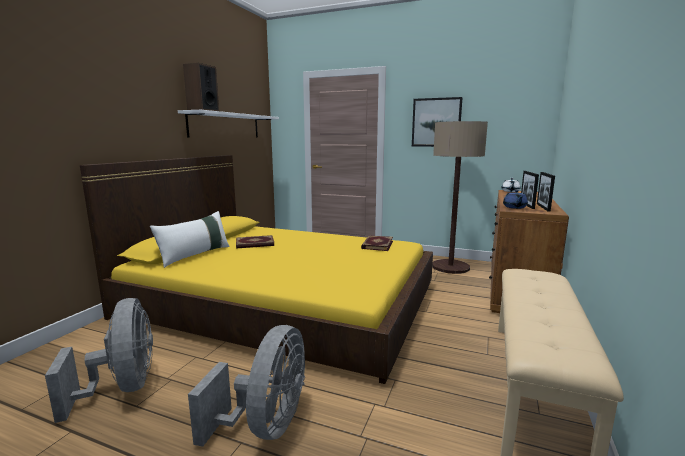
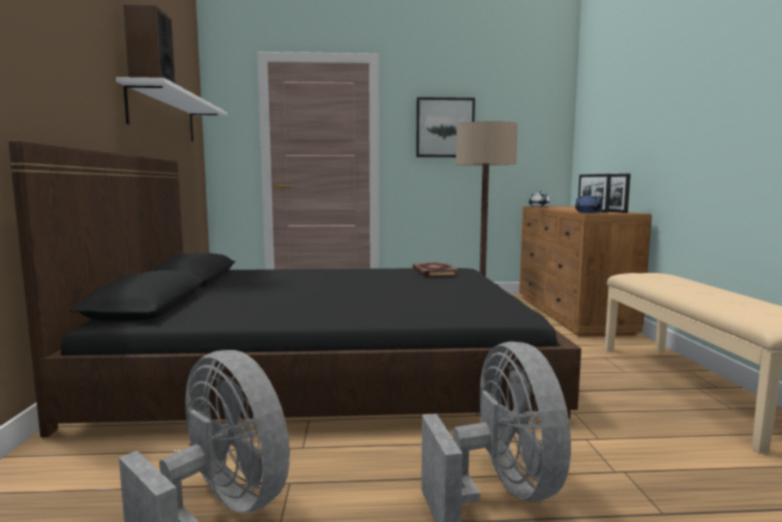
camera: 25 degrees left, 5 degrees down
yellow bed [80,155,433,384] -> black bed [8,141,581,437]
white pillow [150,211,230,268] -> none
book [236,235,274,249] -> none

